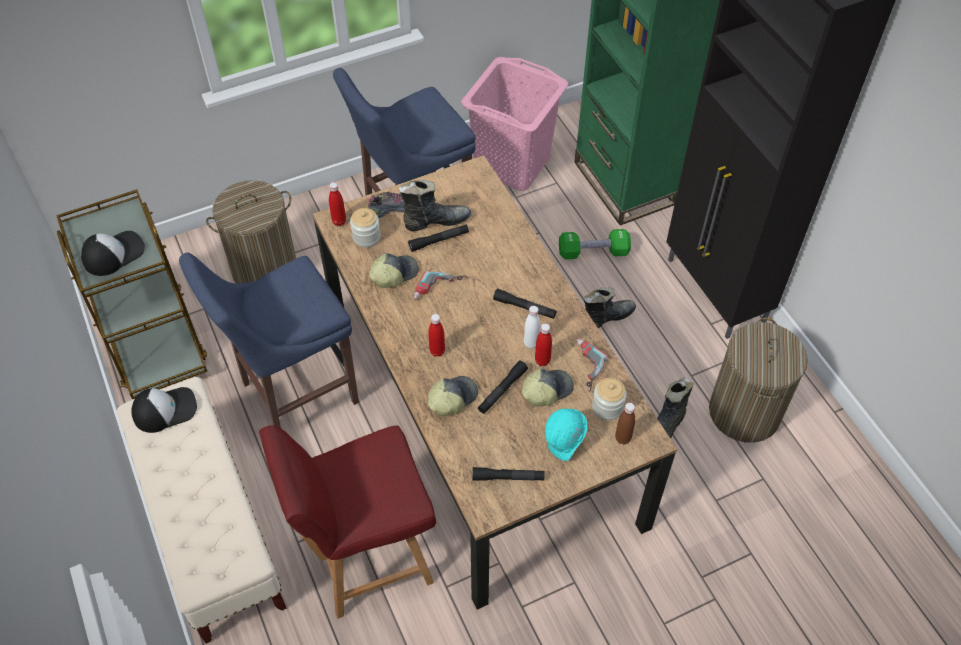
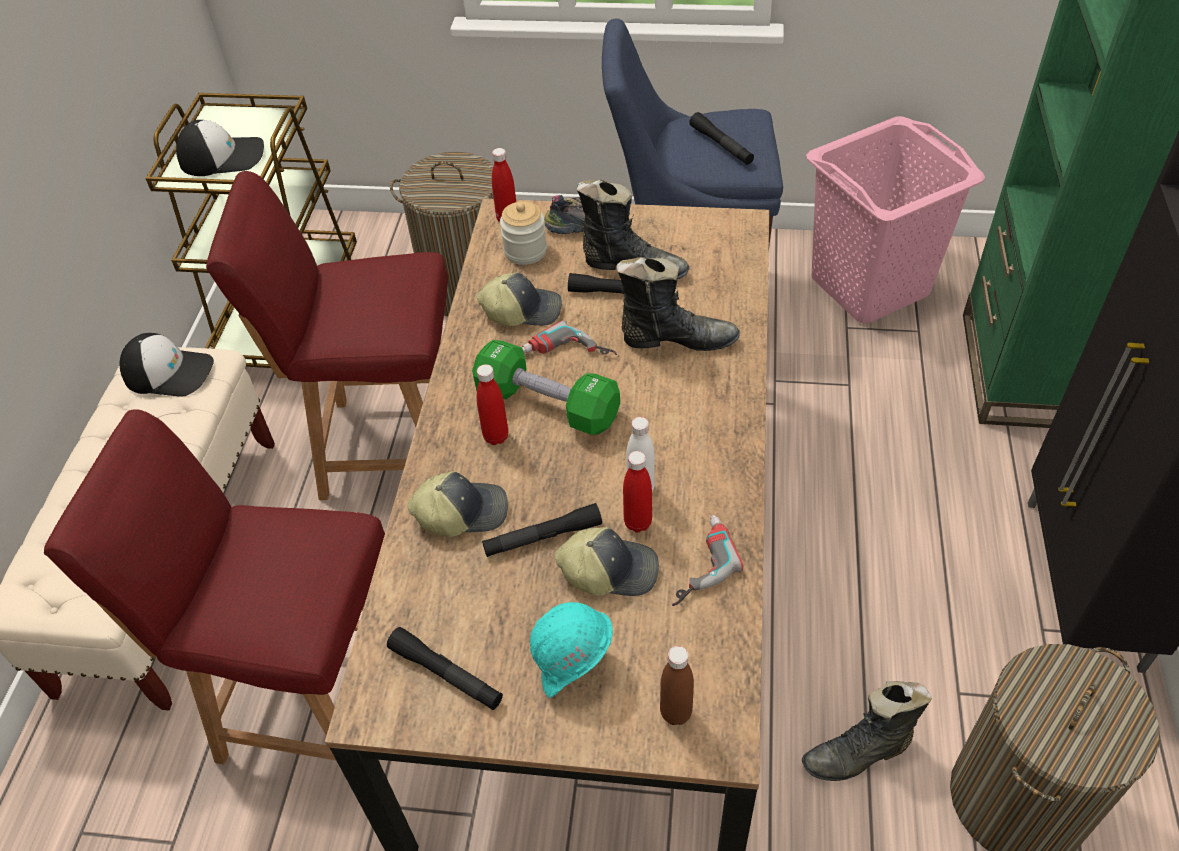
camera: 35 degrees right, 5 degrees down
blue stool [179,253,359,428] -> red chair [206,171,448,500]
black flashlight [493,288,557,319] -> black flashlight moved to [689,112,754,165]
green dumbbell [559,229,631,259] -> green dumbbell moved to [472,340,620,435]
black boot [584,287,636,328] -> black boot moved to [616,257,740,351]
jar [592,378,627,420] -> none

